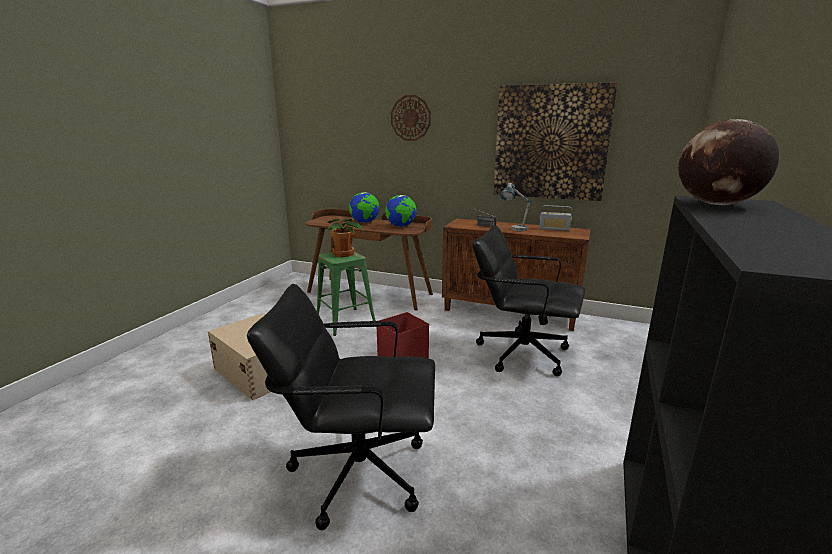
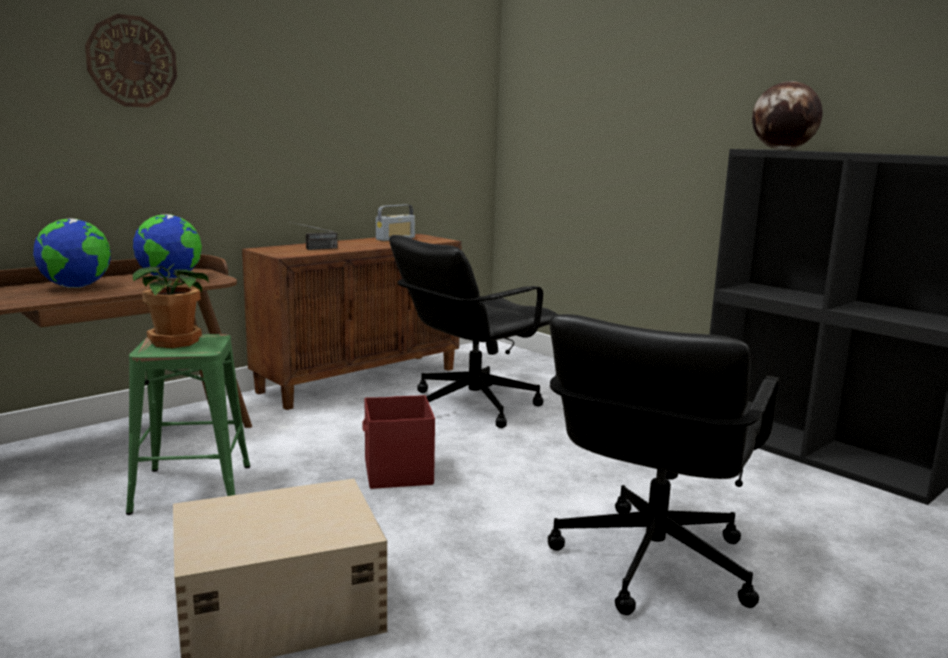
camera: 65 degrees left, 5 degrees down
picture [494,82,618,201] -> none
table lamp [500,183,531,231] -> none

